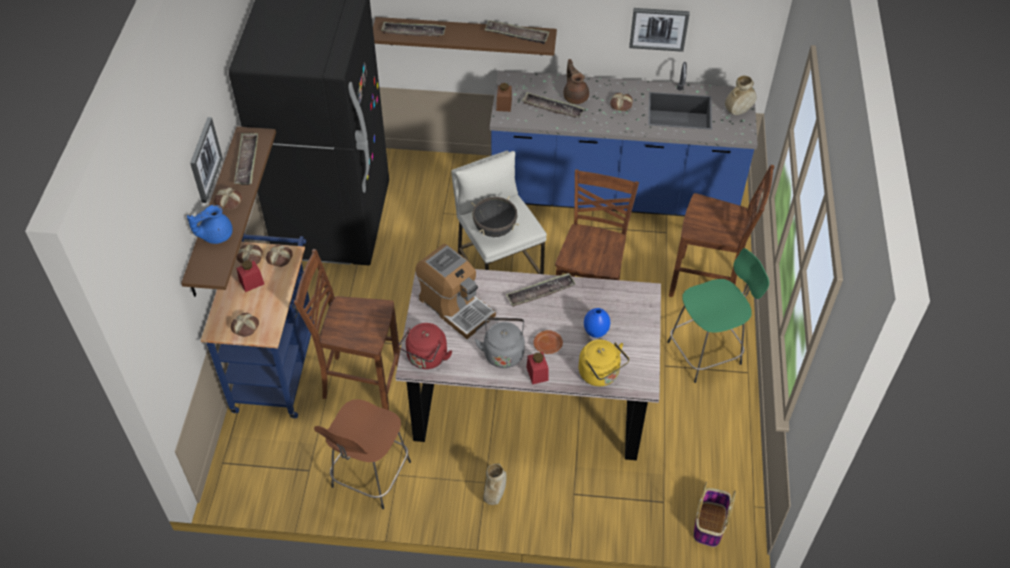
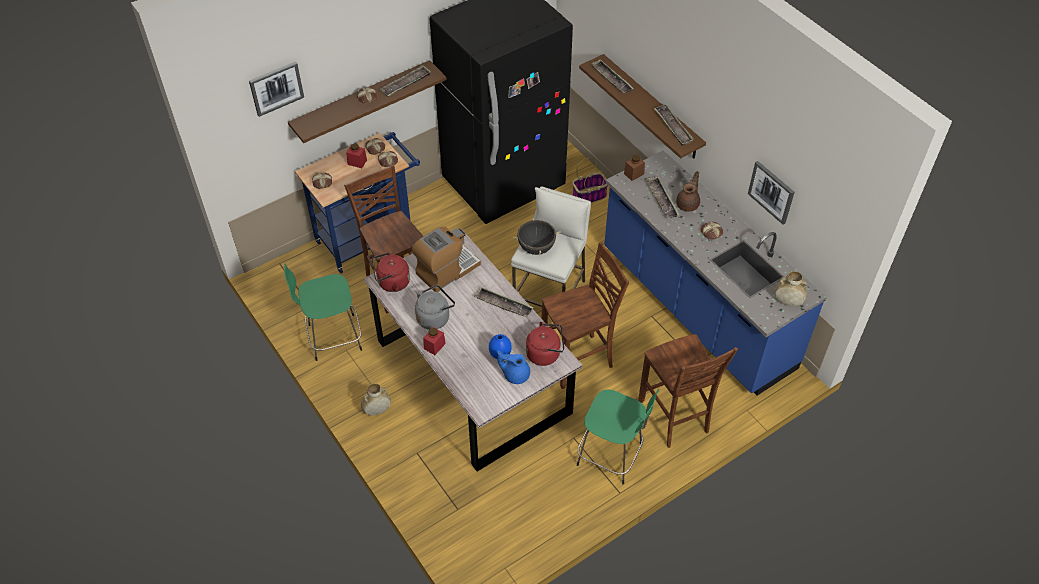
camera: 50 degrees right, 0 degrees up
blue teapot [187,205,233,244] -> blue teapot moved to [497,350,530,384]
picture [190,117,223,203] -> picture moved to [249,61,304,117]
brown stool [314,399,411,509] -> green stool [284,264,362,361]
coffee machine [415,244,496,339] -> coffee machine turned 135 degrees counterclockwise [412,227,481,292]
brown plate [533,330,563,354] -> none
yellow kettle [578,339,629,386] -> none
basket [694,481,736,547] -> basket moved to [572,157,608,203]
none -> red kettle [526,322,564,366]

